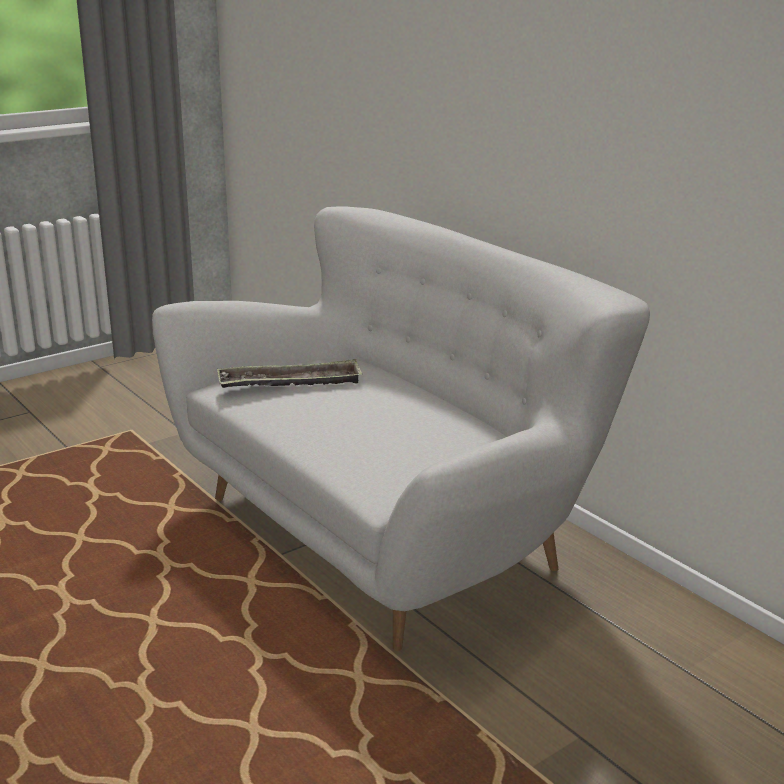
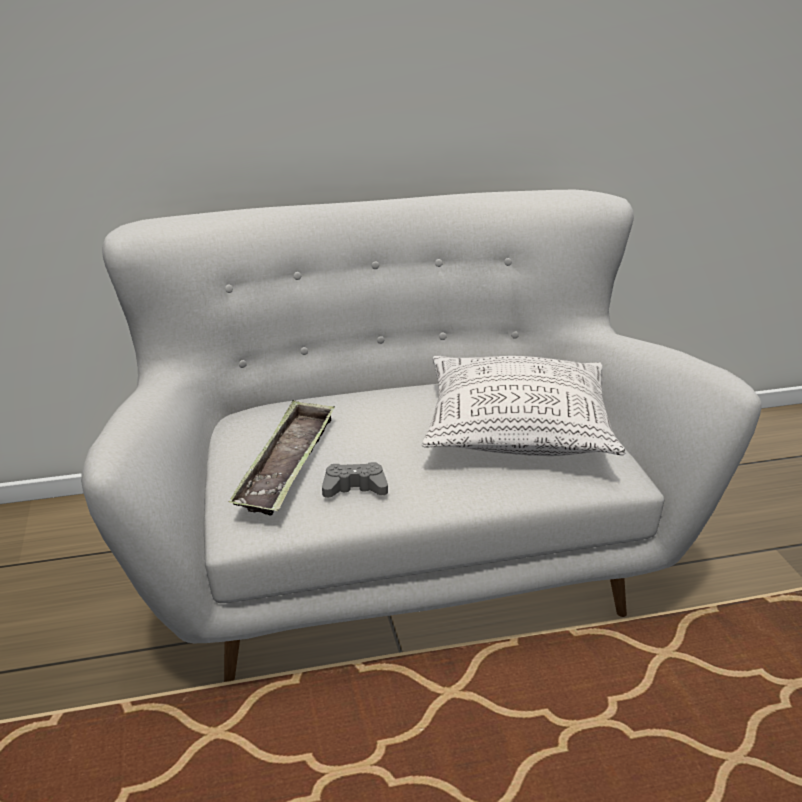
camera: 65 degrees left, 5 degrees up
none -> grey game controller [322,462,388,498]
none -> pillow [422,355,625,456]

